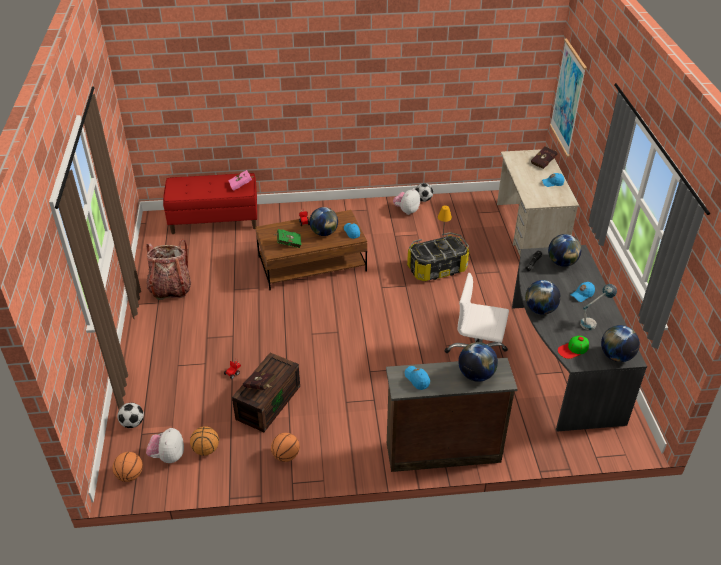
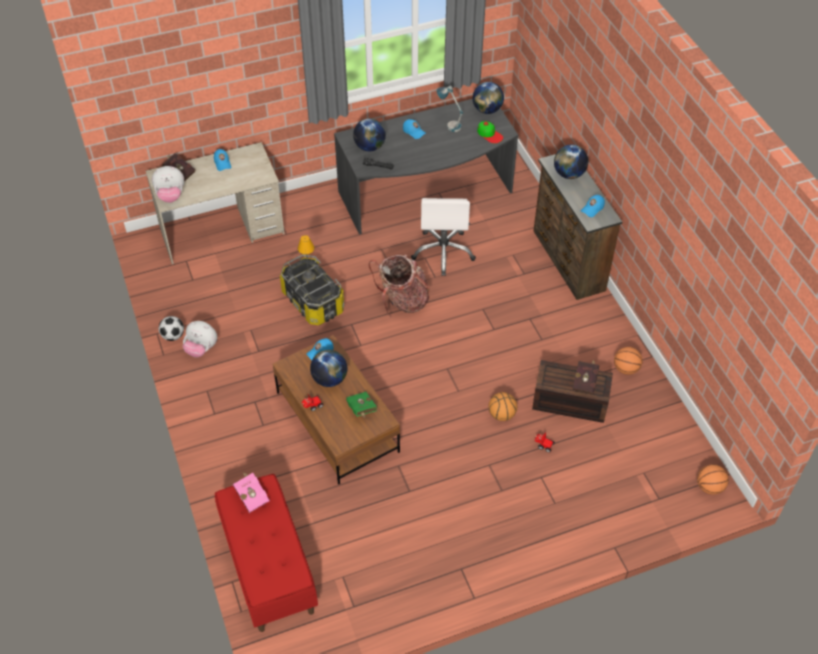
camera: 105 degrees left, 10 degrees up
football [117,403,144,428] -> none
backpack [146,239,191,300] -> backpack moved to [369,254,430,317]
plush toy [146,428,184,463] -> plush toy moved to [152,166,184,203]
basketball [190,426,219,456] -> basketball moved to [488,392,517,421]
globe [525,280,561,315] -> none
picture [550,39,587,157] -> none

